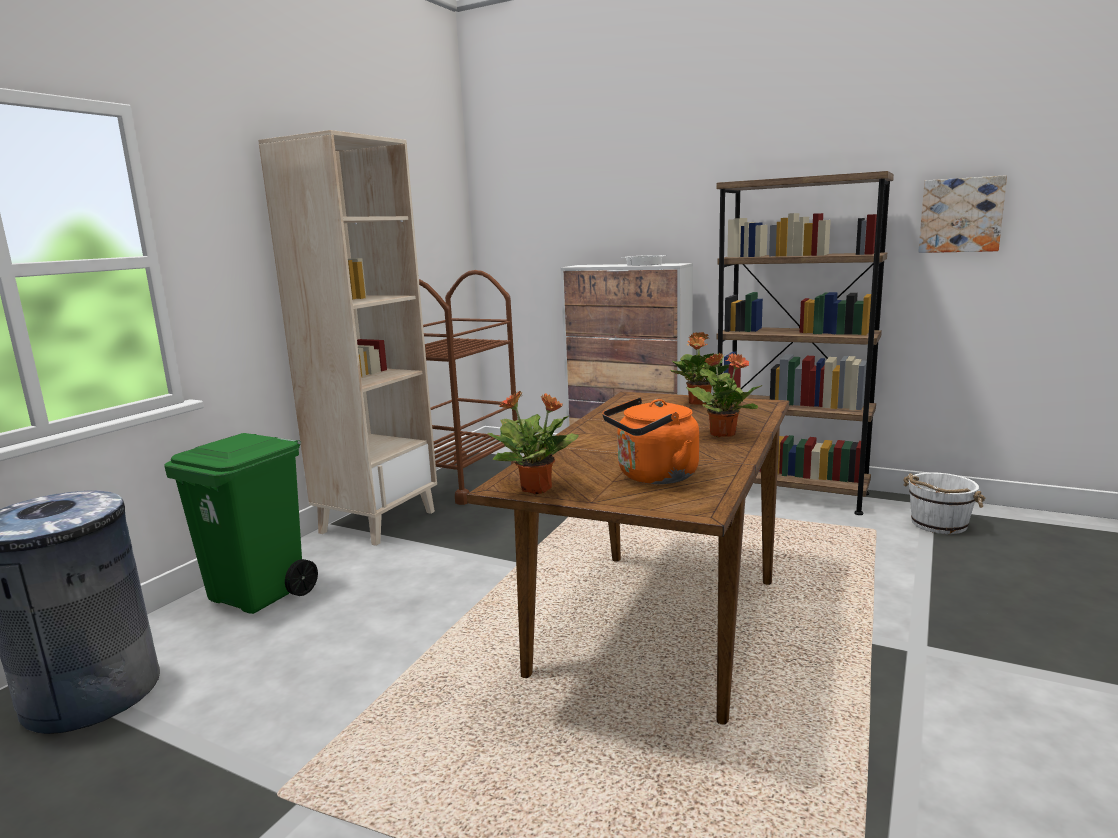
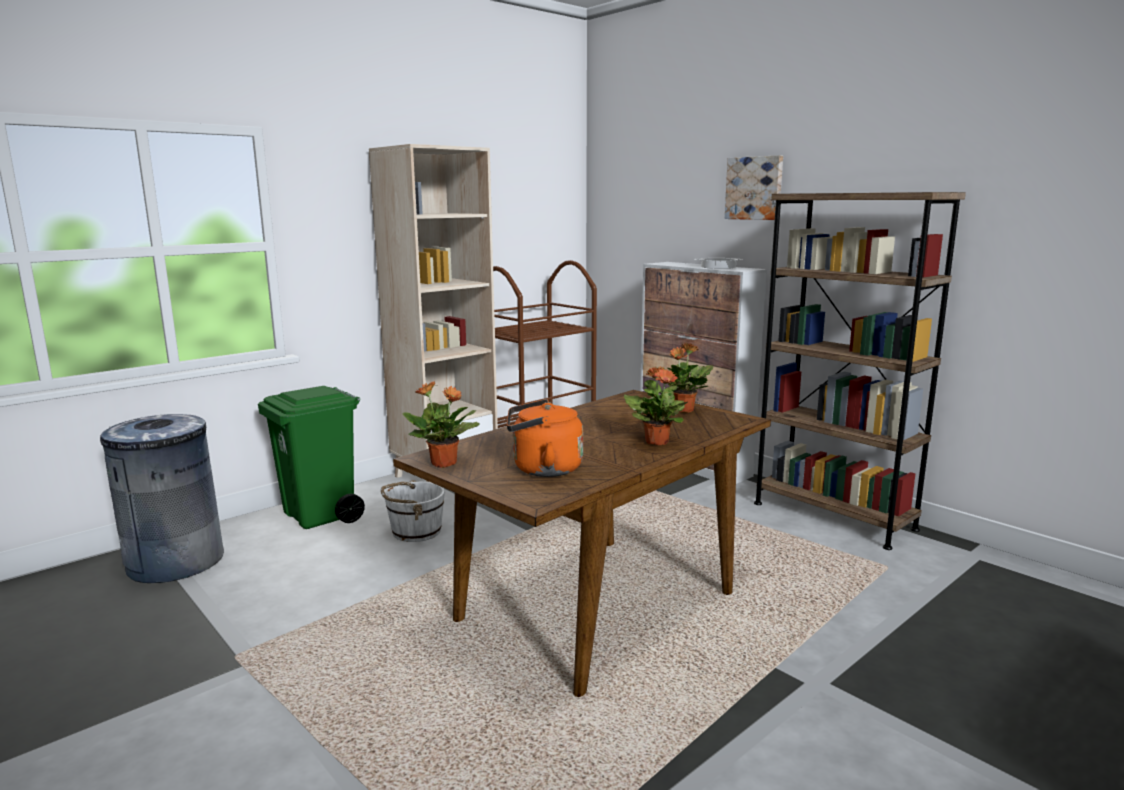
camera: 20 degrees right, 0 degrees up
white bucket [903,472,985,534] -> white bucket moved to [381,480,445,542]
picture [918,175,1007,253] -> picture moved to [725,155,783,220]

